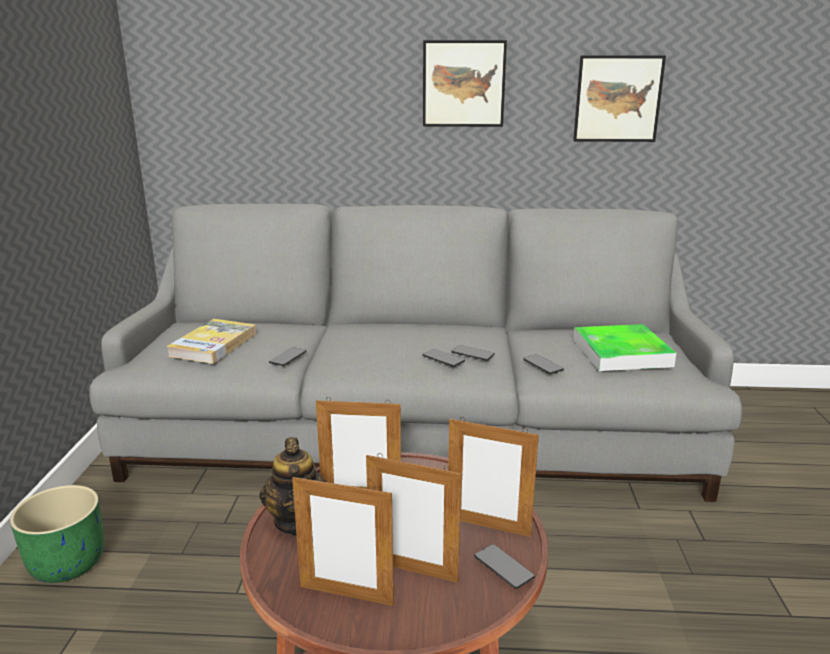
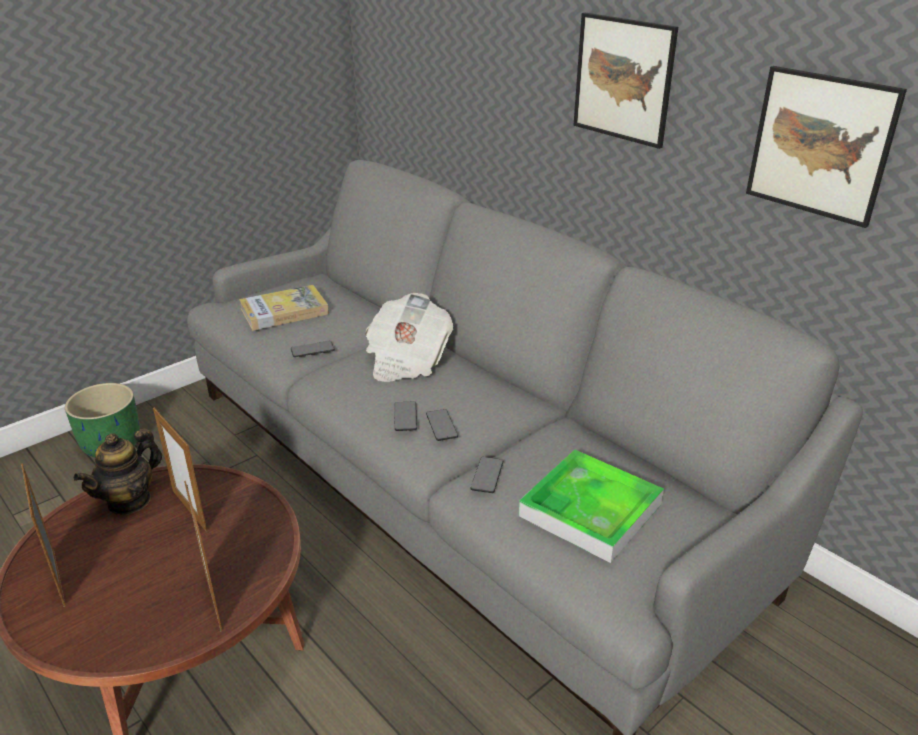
camera: 45 degrees right, 10 degrees up
picture frame [366,453,462,583] -> none
phone [474,544,535,589] -> none
none -> newspaper [366,293,453,382]

